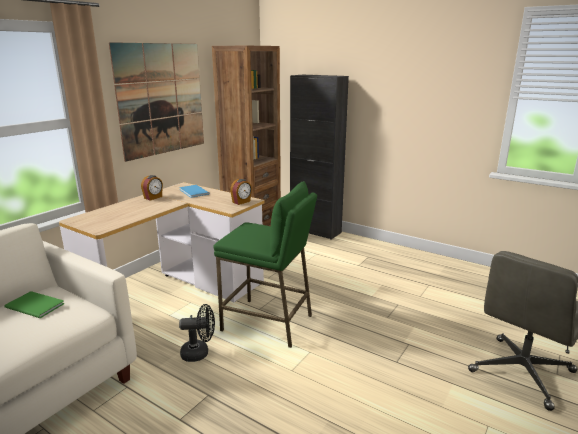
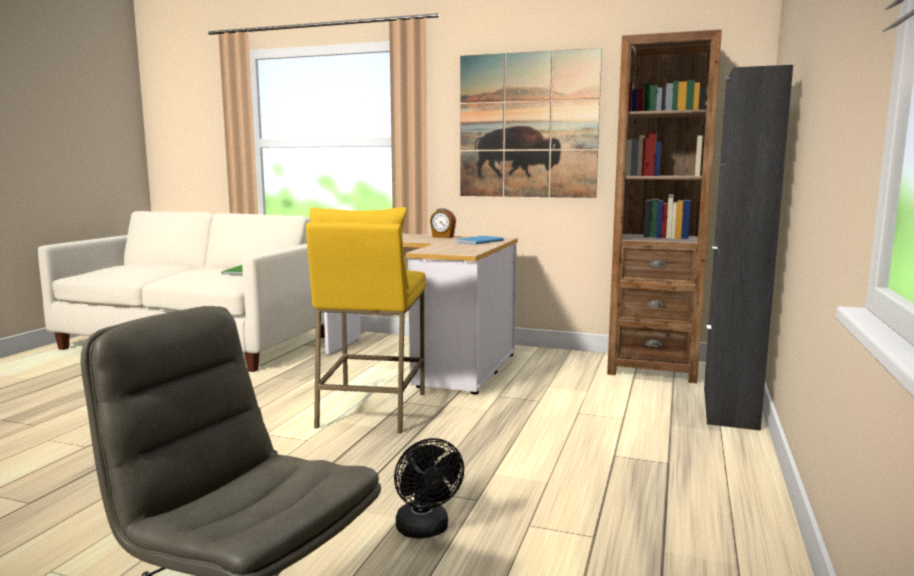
camera: 75 degrees right, 10 degrees down
black fan [179,304,215,362] -> black fan moved to [394,438,464,539]
green stool [213,181,317,348] -> yellow stool [306,207,426,433]
alarm clock [230,179,252,205] -> none

